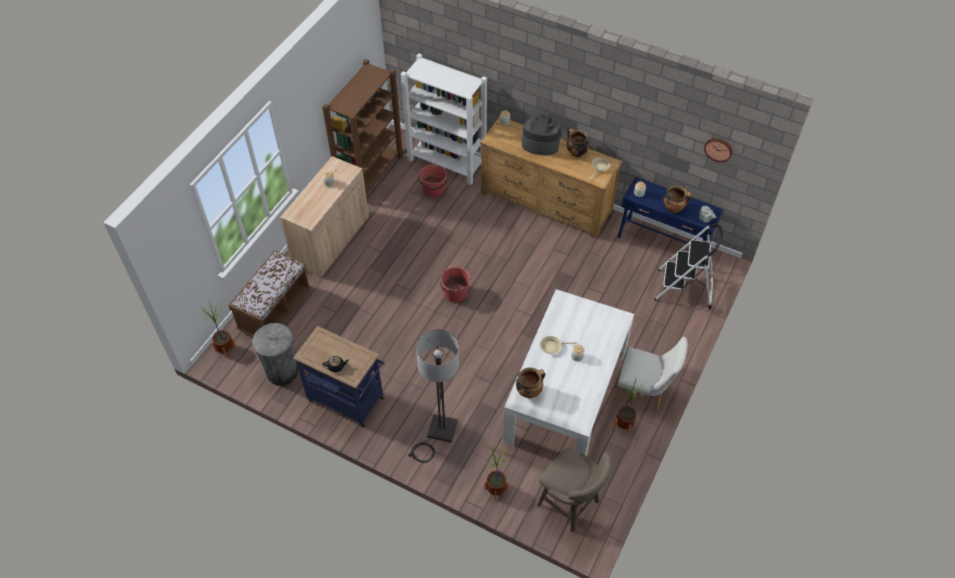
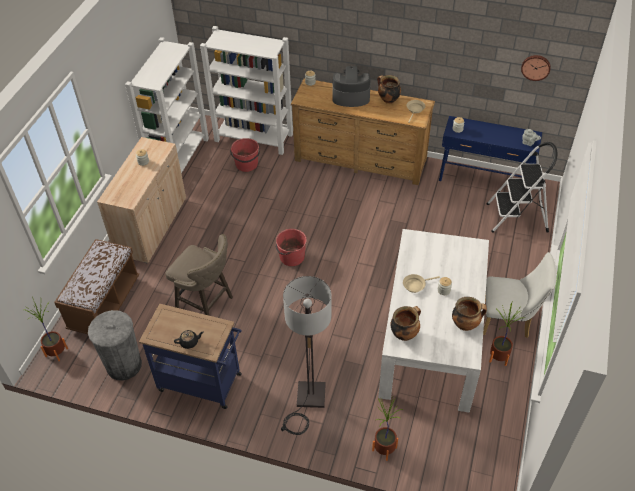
camera: 10 degrees left, 5 degrees down
brown bookcase [322,59,403,201] -> white bookcase [125,37,209,173]
beige stool [538,448,612,533] -> beige stool moved to [165,234,233,315]
cooking pot [663,185,692,213] -> cooking pot moved to [452,297,487,331]

